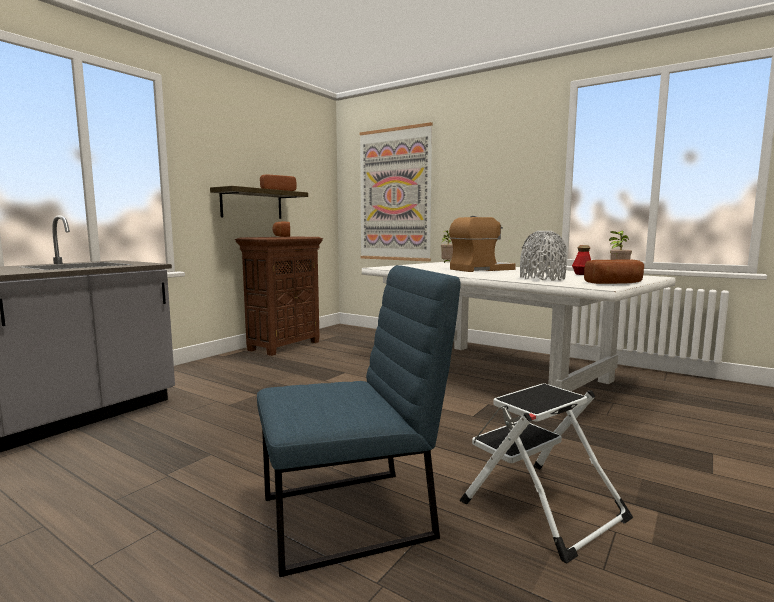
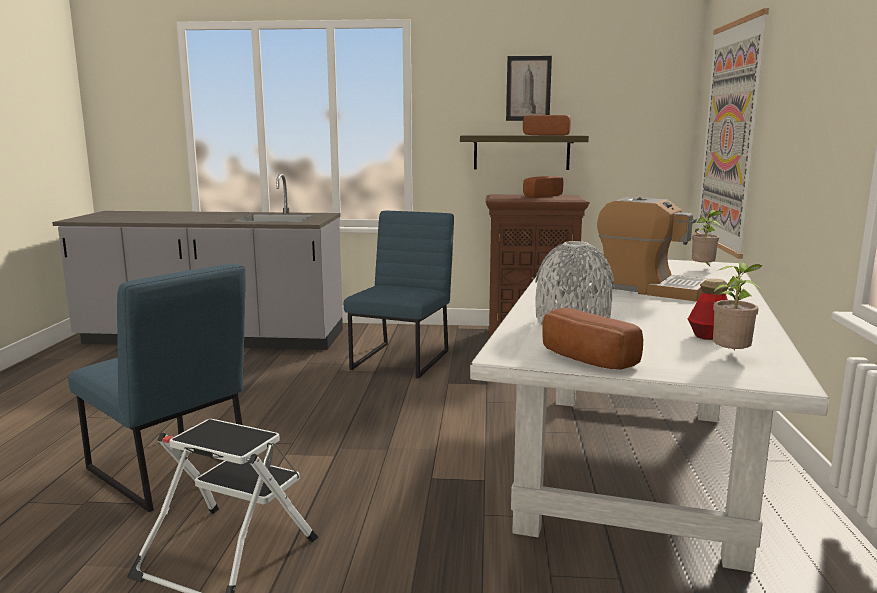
camera: 60 degrees right, 5 degrees up
none -> blue chair [344,211,454,378]
none -> picture [506,56,552,121]

